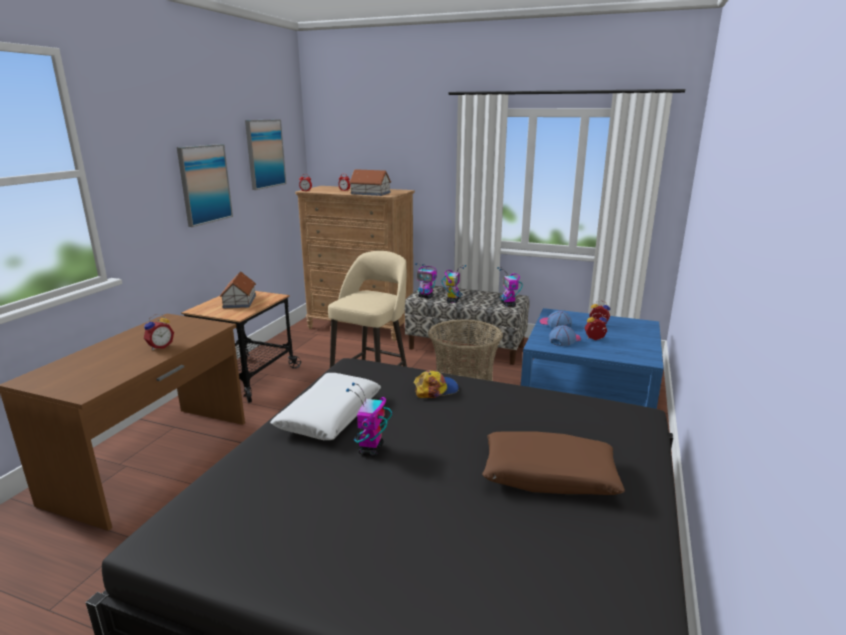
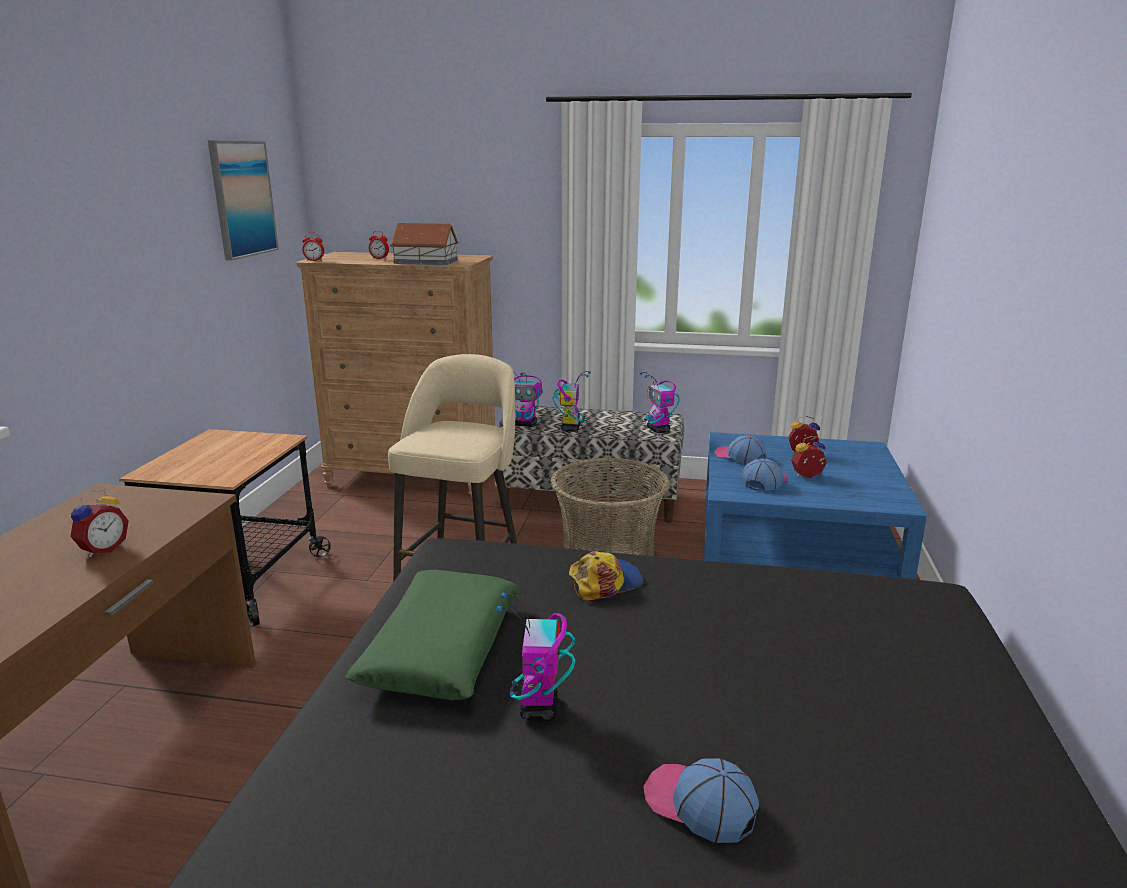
camera: 10 degrees left, 0 degrees up
picture [177,144,233,227] -> none
toy house [220,271,256,308] -> none
white pillow [270,373,381,440] -> green pillow [346,570,519,700]
brown pillow [482,432,625,495] -> none
none -> cap [643,758,759,843]

